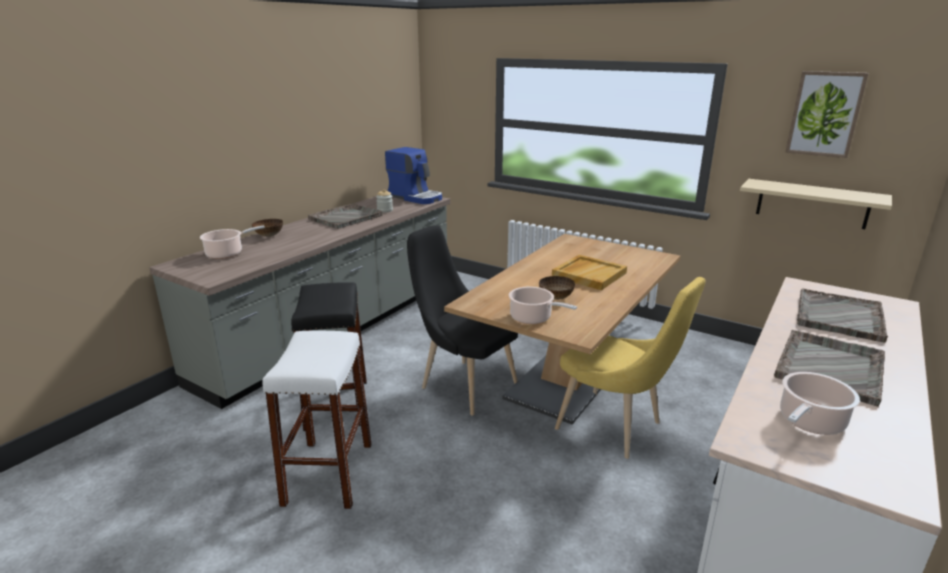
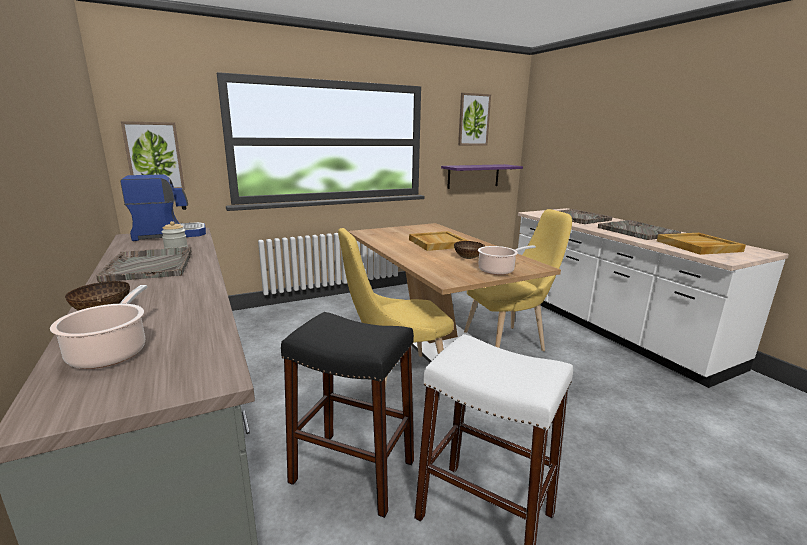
camera: 60 degrees left, 5 degrees down
black chair [407,225,518,415] -> yellow chair [338,228,454,389]
beige shelf [740,179,892,229] -> purple shelf [441,164,523,189]
cooking pot [780,372,860,435] -> beige tray [657,233,746,255]
none -> picture [121,121,185,190]

